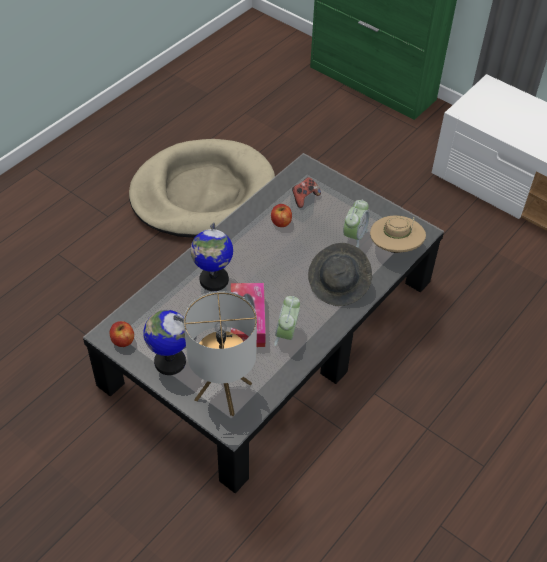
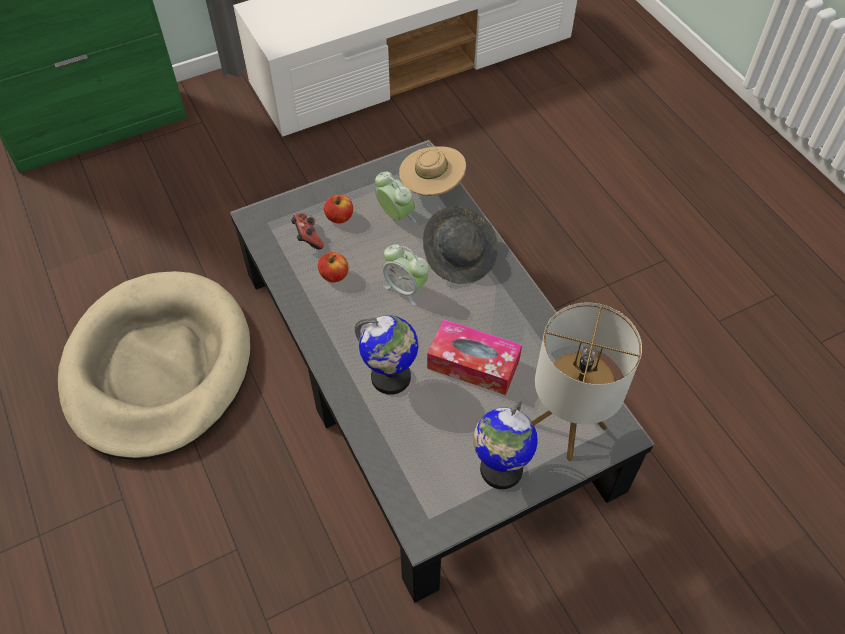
camera: 65 degrees left, 5 degrees up
apple [109,321,134,347] -> apple moved to [324,195,353,224]
alarm clock [274,296,300,346] -> alarm clock moved to [383,244,429,306]

